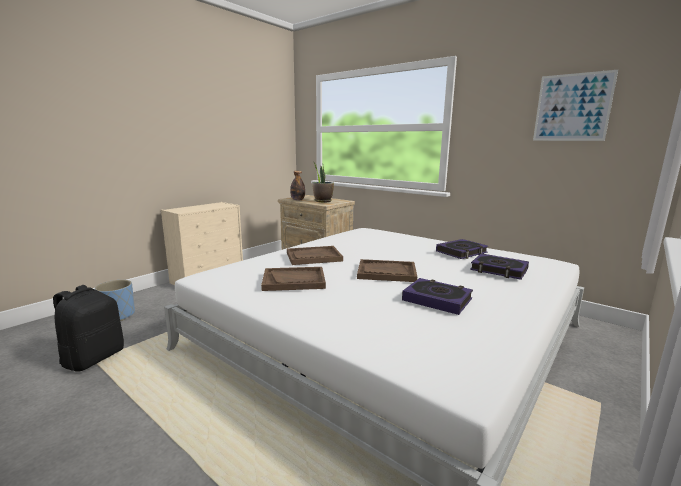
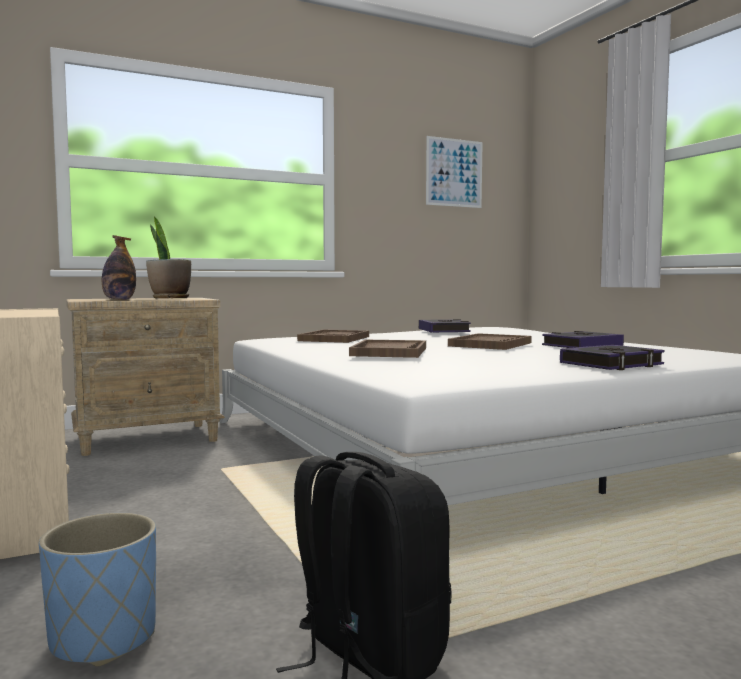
camera: 65 degrees left, 10 degrees down
brown tray [261,267,326,291] -> brown tray moved to [297,329,369,343]
book [470,253,529,280] -> book moved to [560,345,665,370]

